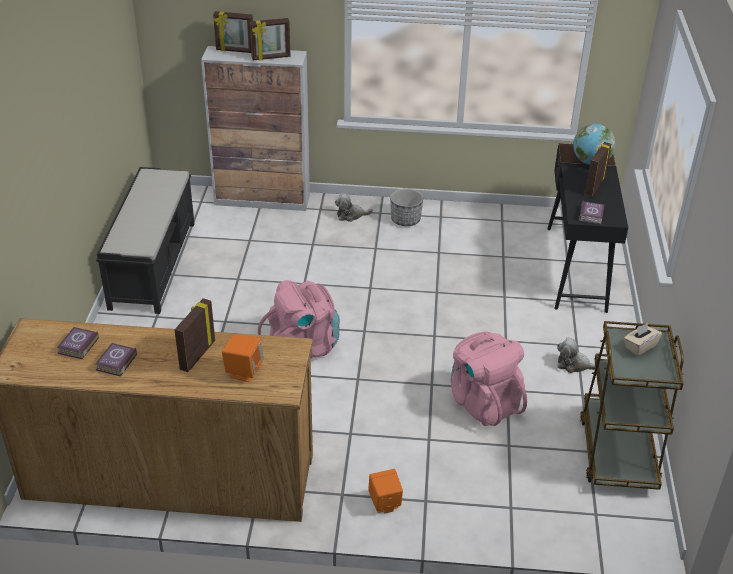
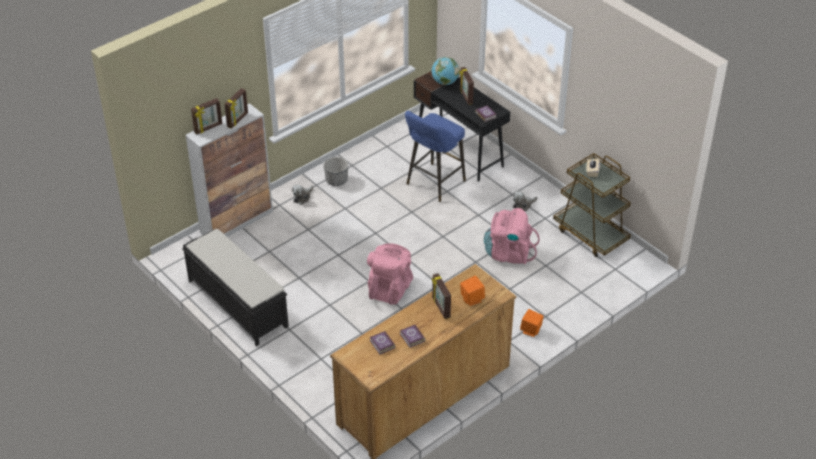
camera: 45 degrees left, 5 degrees up
none -> blue stool [405,111,466,202]

